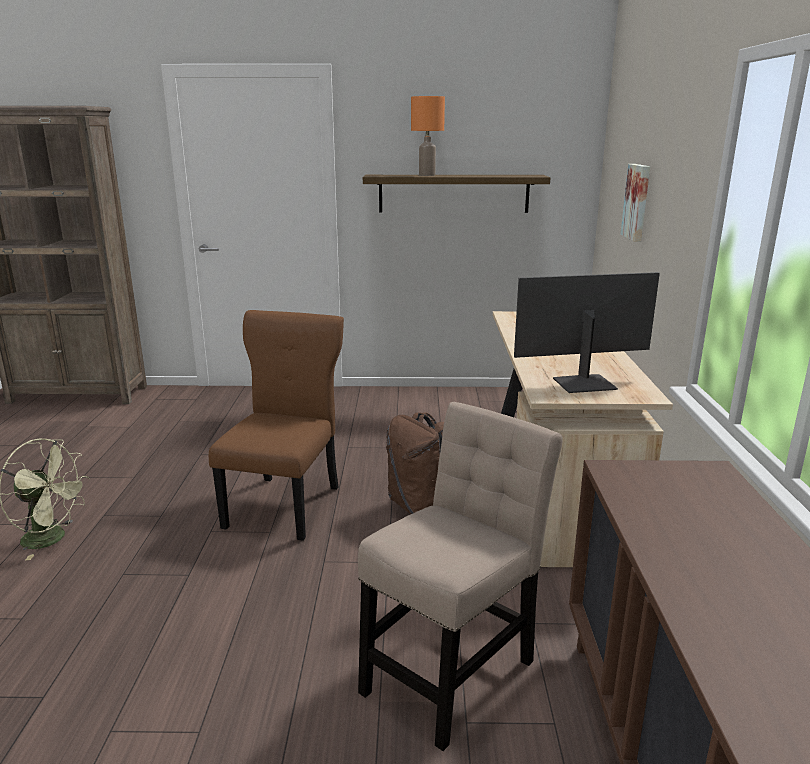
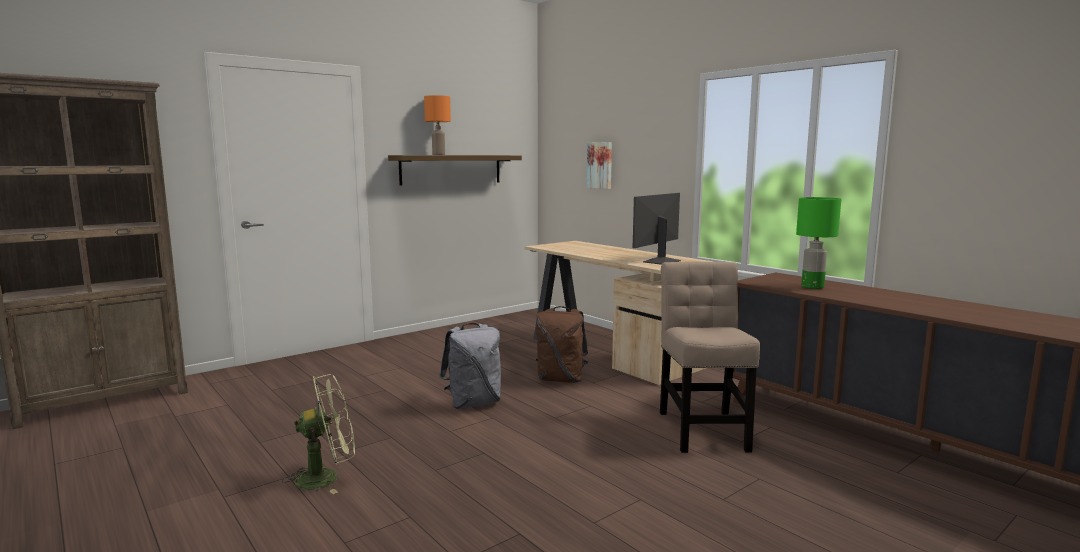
camera: 40 degrees left, 10 degrees down
brown chair [209,310,344,541] -> grey backpack [439,323,501,409]
none -> green table lamp [796,197,841,289]

